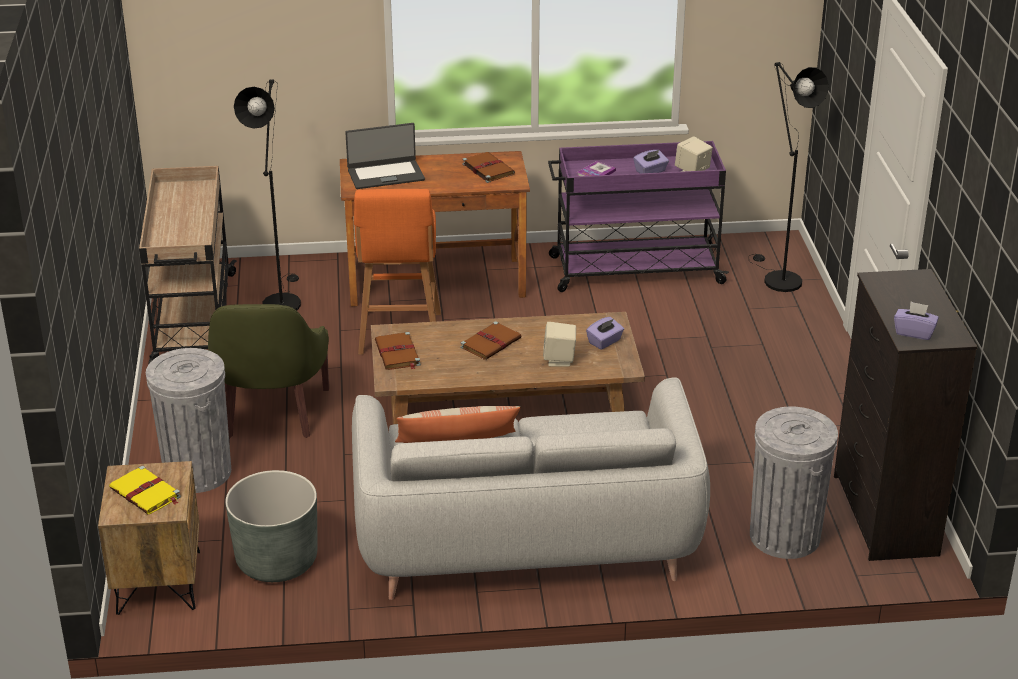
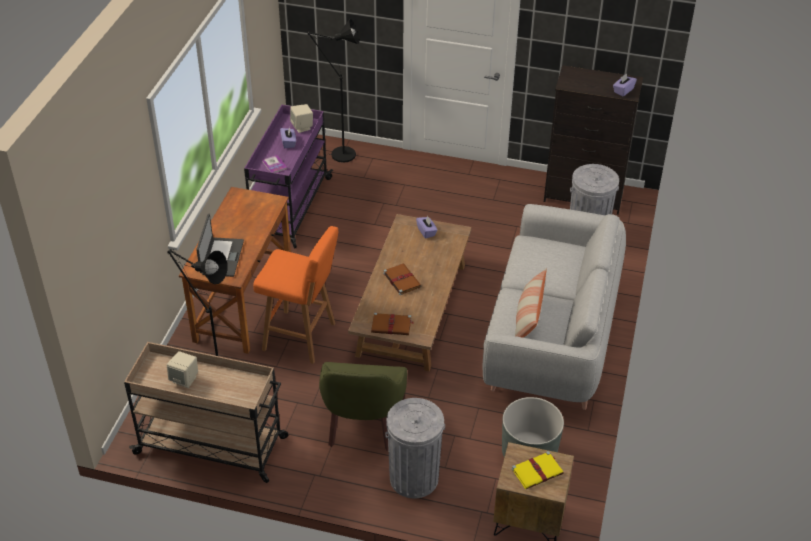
camera: 70 degrees left, 10 degrees up
green armchair [208,304,329,438] -> green armchair turned 75 degrees clockwise [319,362,407,451]
brown book [462,152,515,183] -> none
beige speaker [543,322,576,367] -> beige speaker moved to [167,351,198,388]

